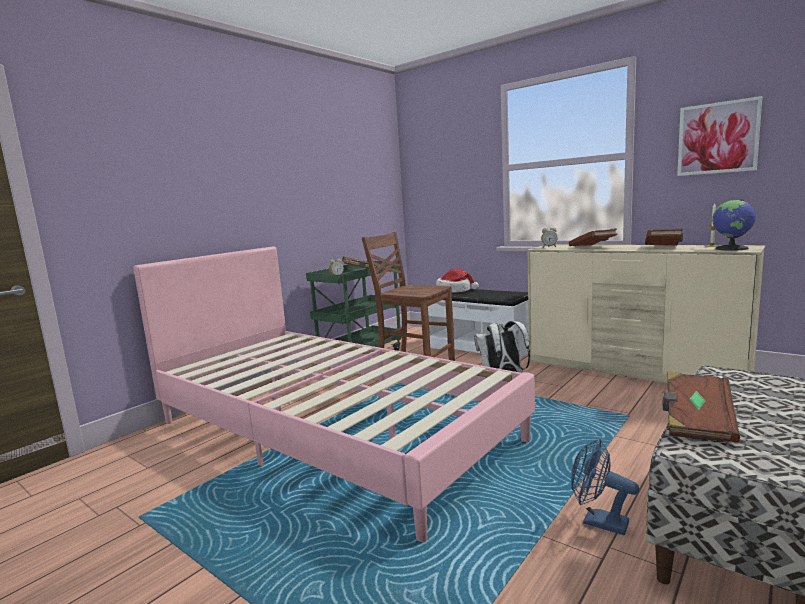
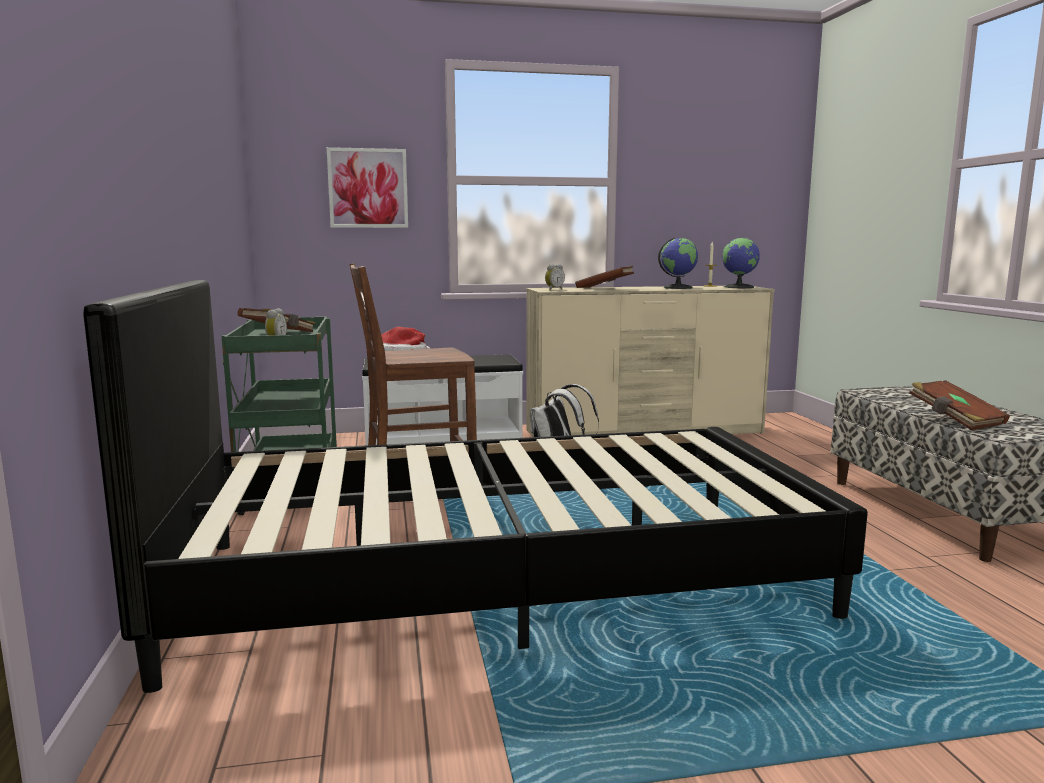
camera: 50 degrees left, 0 degrees up
pink bed [133,247,535,542] -> black bed [83,280,868,693]
blue fan [571,439,639,535] -> none
brown book [645,228,683,245] -> globe [658,238,698,289]
picture [677,96,762,176] -> picture moved to [327,147,408,228]

